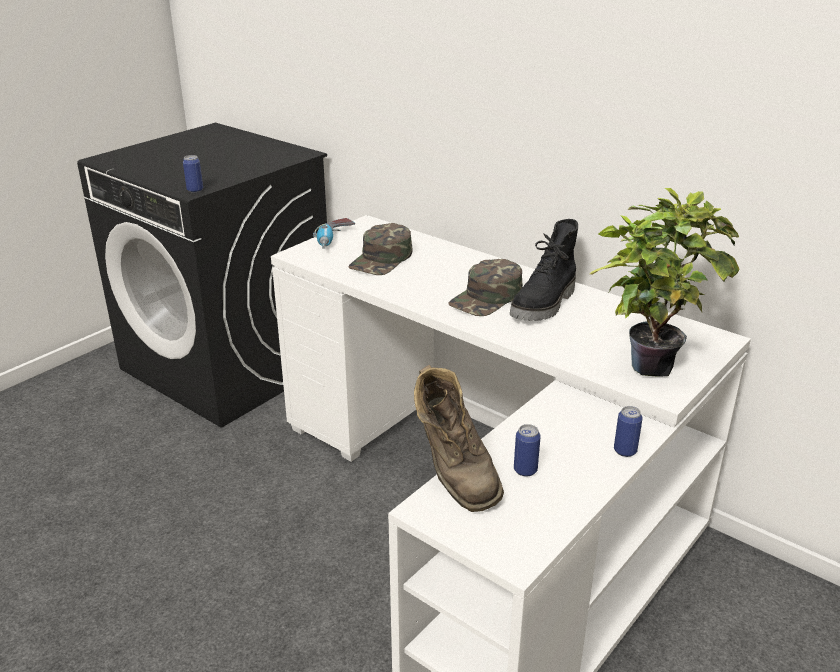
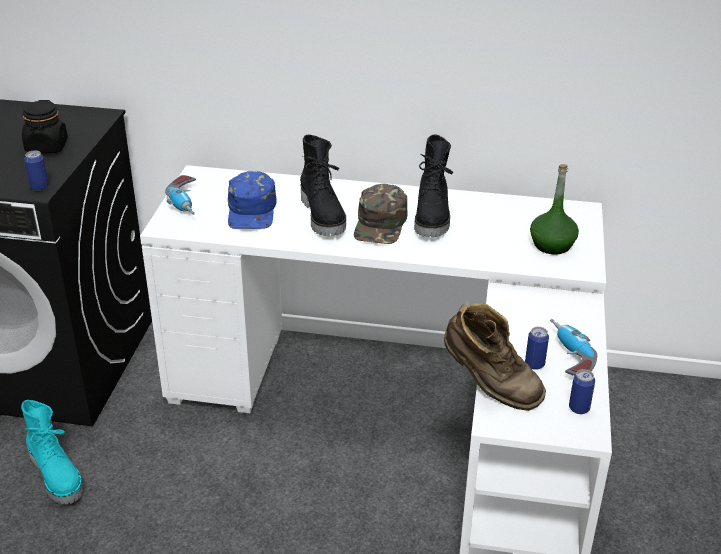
camera: 30 degrees left, 5 degrees up
green cap [349,223,412,275] -> blue cap [228,171,277,229]
potted plant [590,188,740,377] -> green bottle [530,164,579,254]
can [614,406,643,457] -> can moved to [569,369,595,414]
none -> turquoise boot [21,400,83,505]
none -> black jar [22,100,68,154]
none -> black boot [300,135,346,236]
none -> power drill [550,319,597,376]

